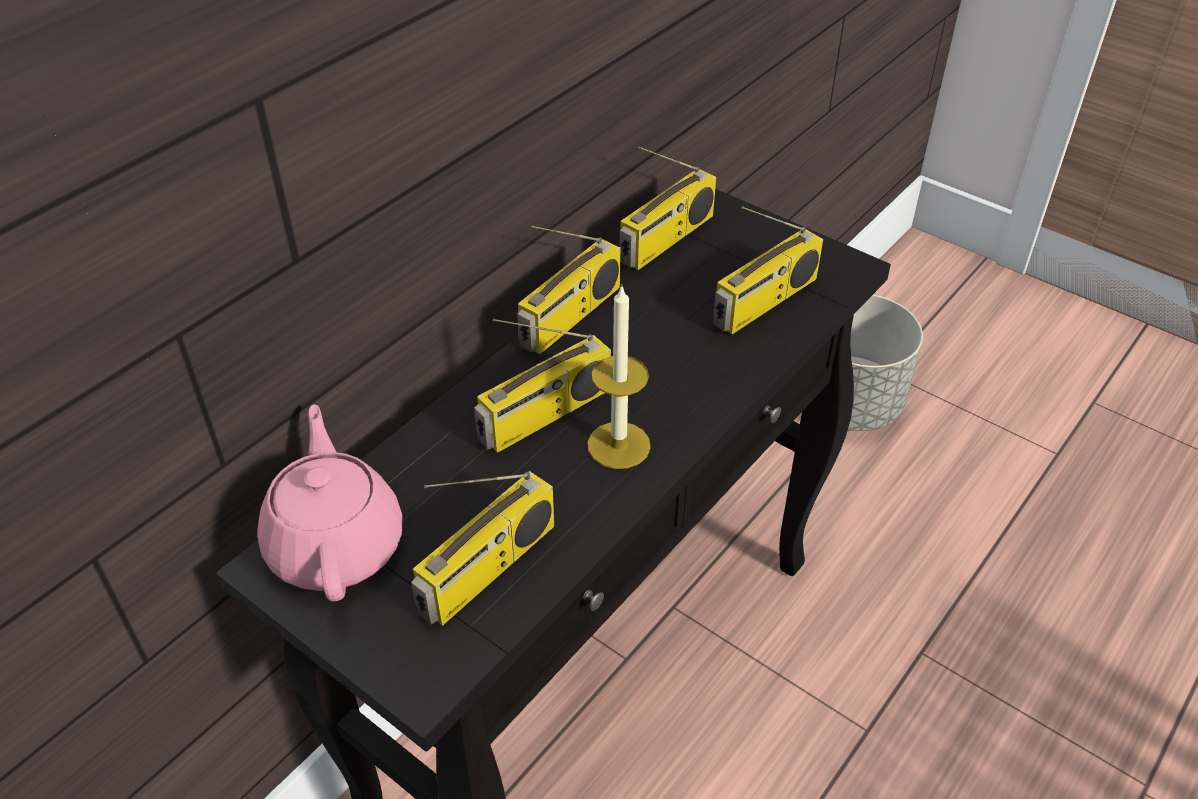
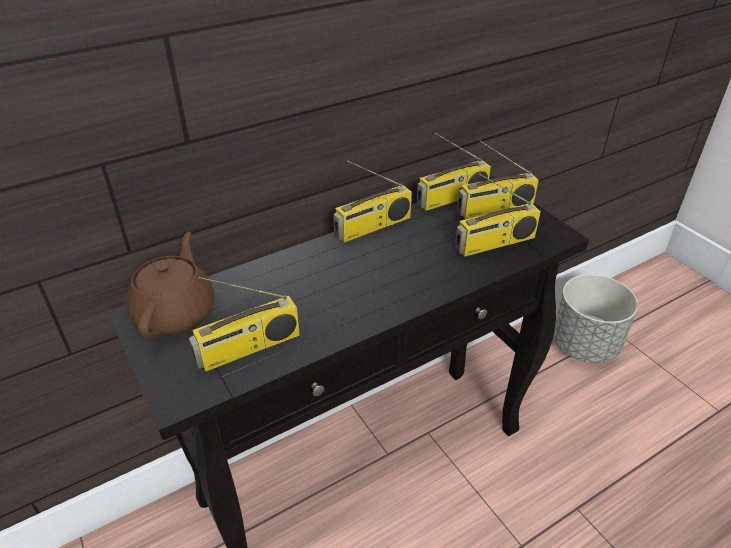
camera: 20 degrees right, 5 degrees down
pink teapot [257,404,402,601] -> brown teapot [127,231,215,338]
radio [474,318,611,453] -> radio moved to [457,140,539,219]
candle [587,285,651,469] -> none

